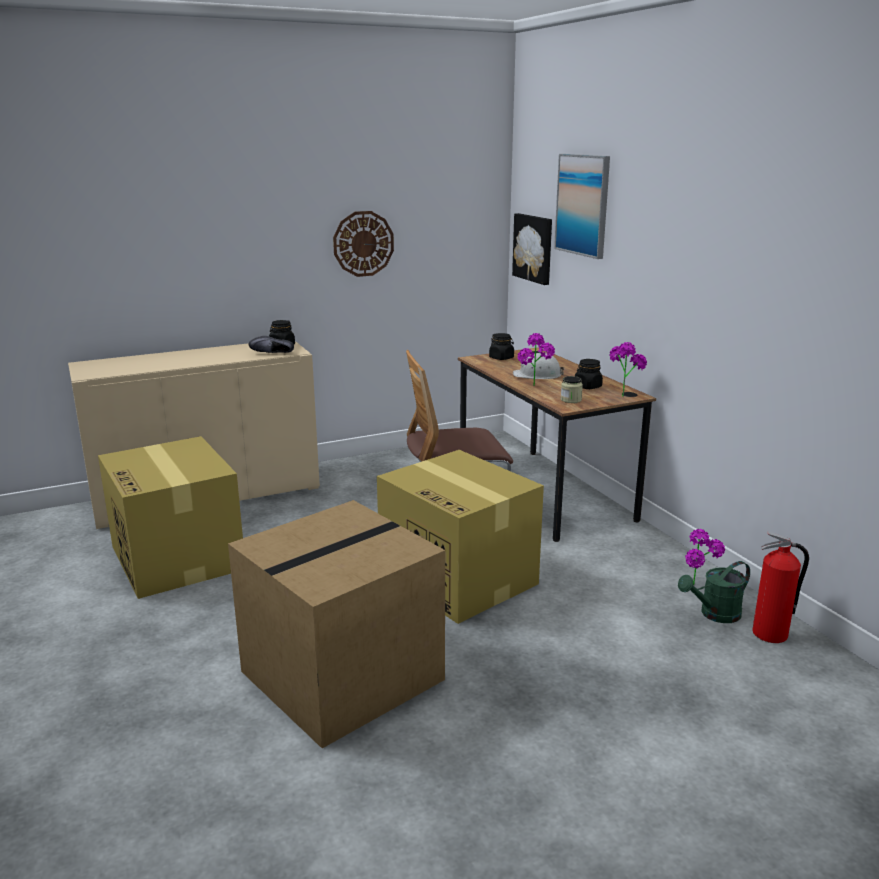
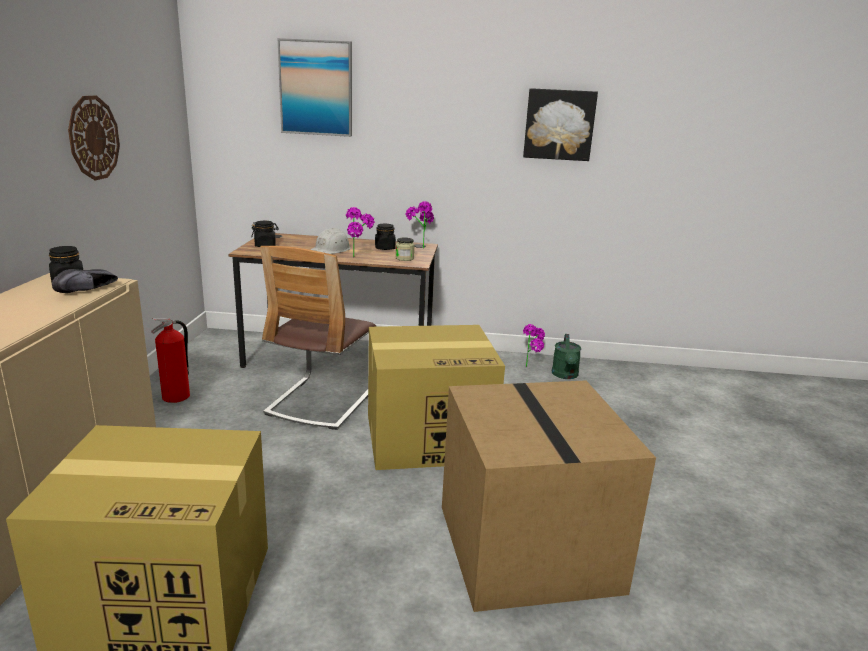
camera: 60 degrees left, 0 degrees up
picture [512,213,552,285] -> picture moved to [523,88,598,161]
fire extinguisher [752,531,809,643] -> fire extinguisher moved to [151,318,190,403]

